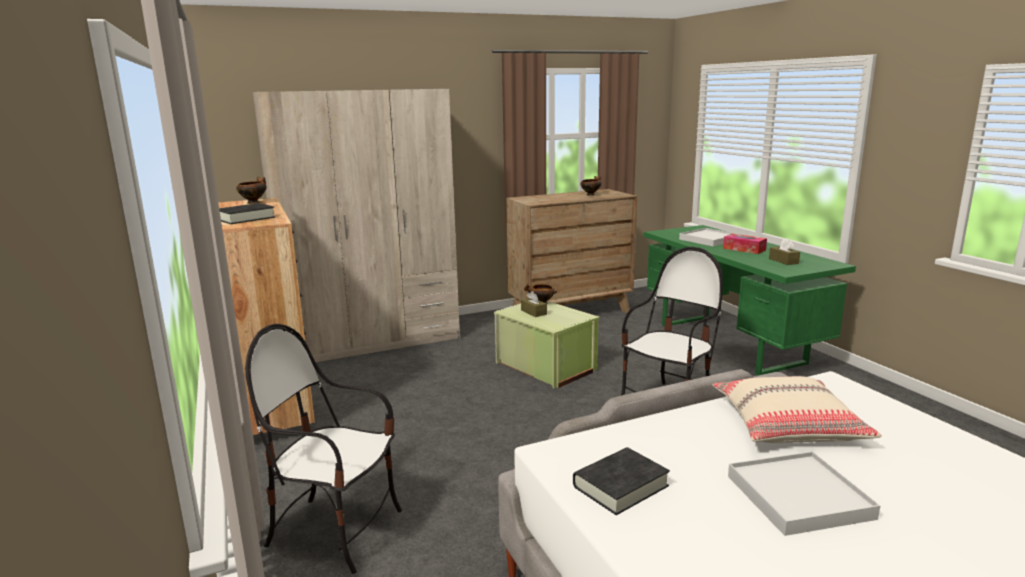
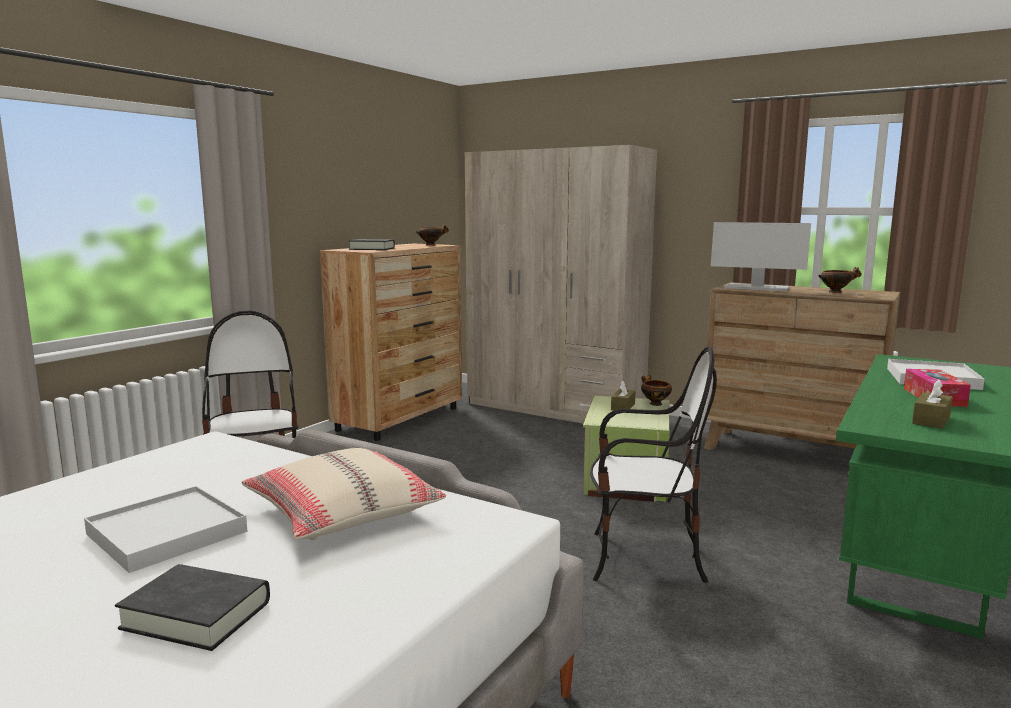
camera: 55 degrees right, 5 degrees down
black book [573,447,670,515] -> black book moved to [115,564,270,651]
none -> monitor [711,222,811,291]

